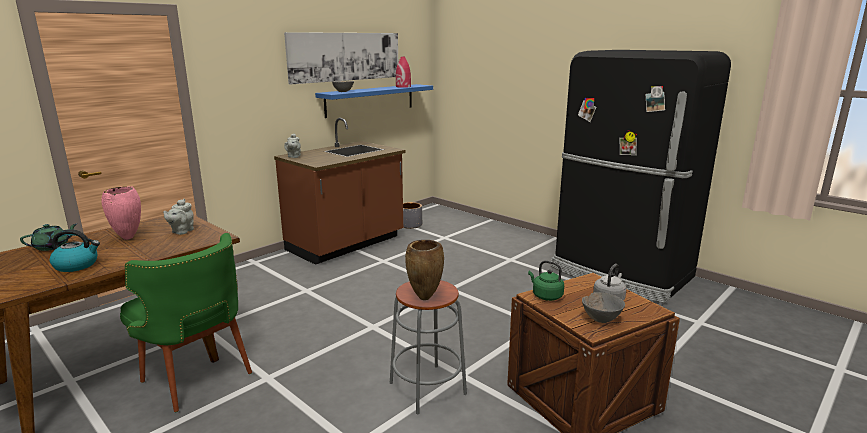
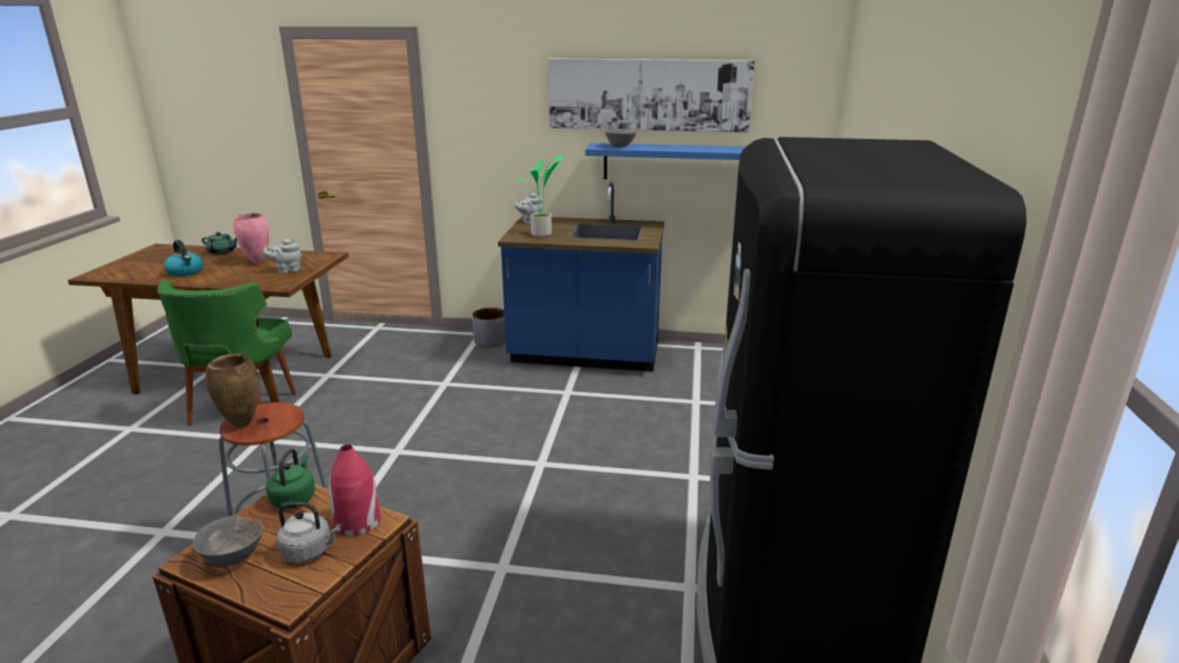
camera: 55 degrees right, 5 degrees up
brown counter [274,118,406,265] -> blue counter [498,182,664,372]
red vase [396,57,411,88] -> red vase moved to [329,445,381,536]
grey planter [403,202,422,229] -> grey planter moved to [472,308,506,348]
none -> potted plant [514,156,564,237]

